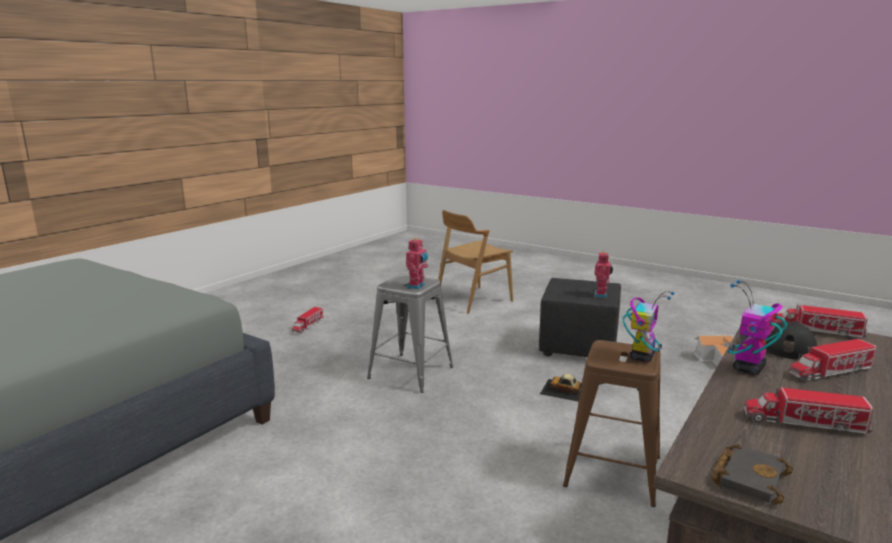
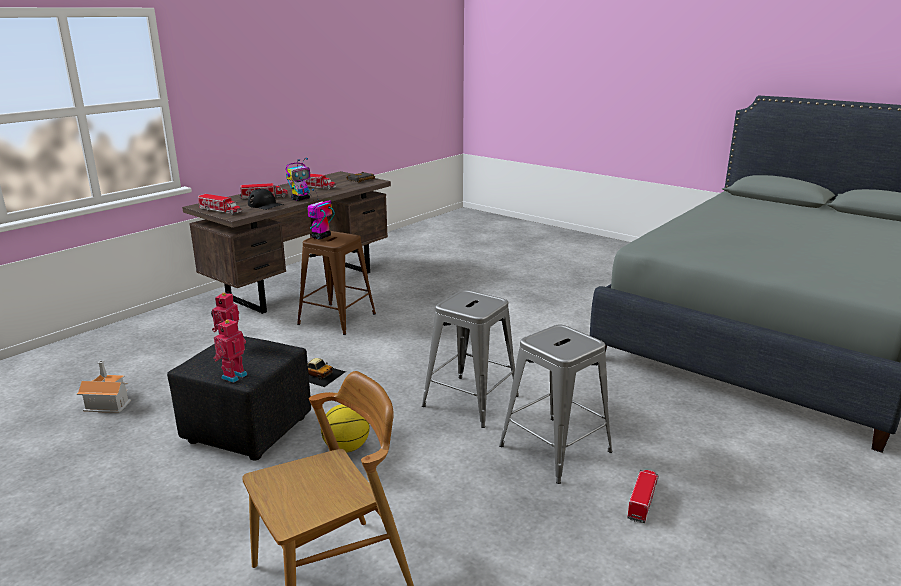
camera: 175 degrees left, 5 degrees up
toy robot [406,237,428,289] -> toy robot moved to [214,318,247,383]
none -> basketball [321,404,370,453]
none -> grey stool [499,324,612,484]

